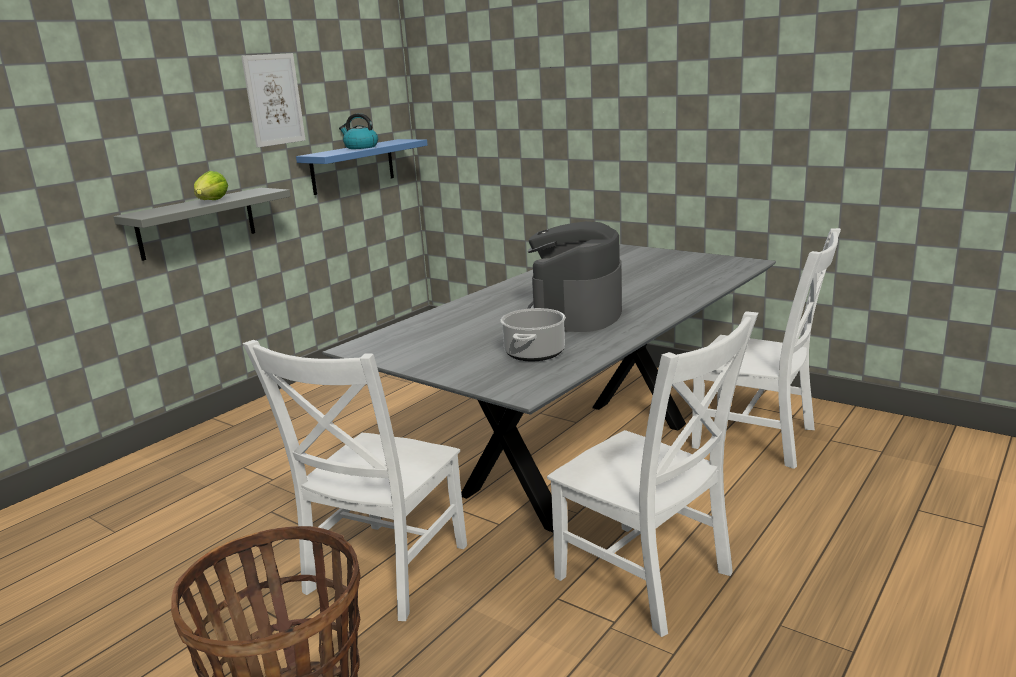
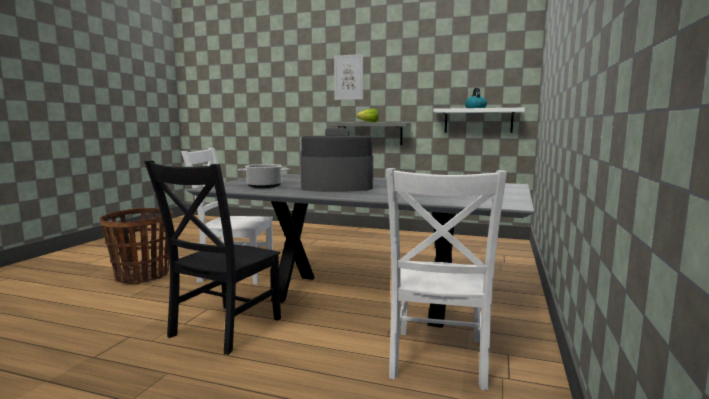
camera: 70 degrees right, 10 degrees down
picture [241,53,306,148] -> picture moved to [334,54,363,100]
blue shelf [296,139,428,195] -> white shelf [433,108,525,133]
white chair [547,311,758,637] -> black chair [144,161,281,355]

